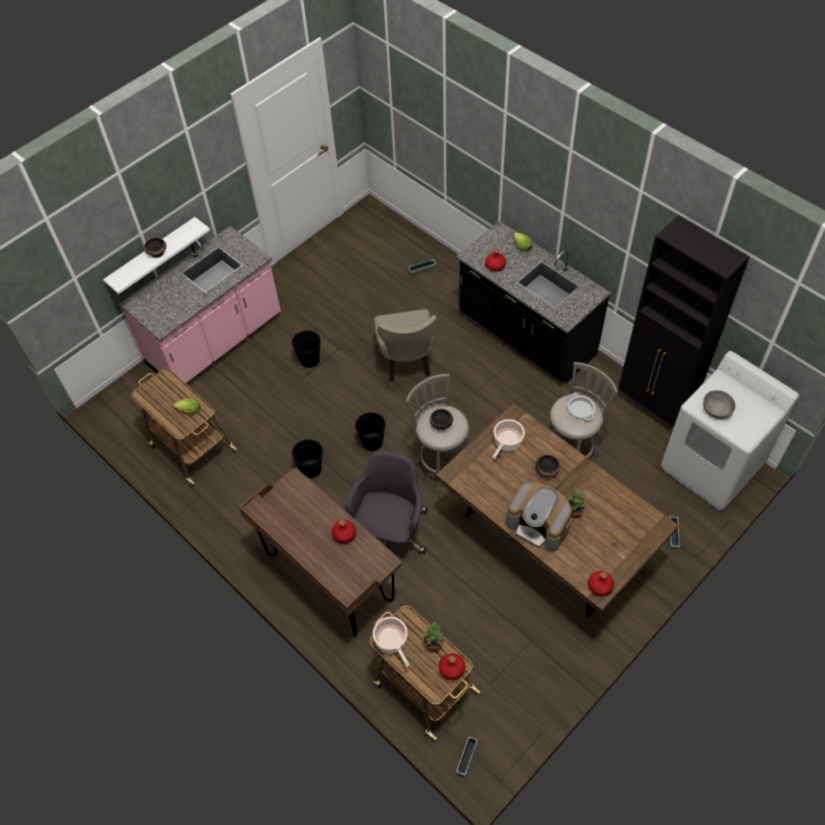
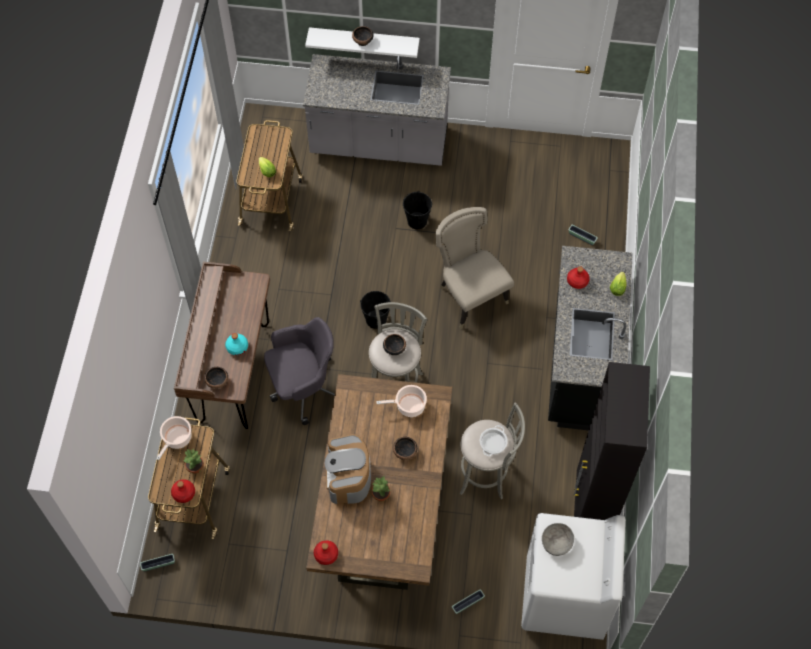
camera: 50 degrees right, 5 degrees up
pink counter [119,226,281,384] -> grey counter [303,54,451,166]
black bucket [292,439,323,478] -> none
red bottle [332,520,356,544] -> turquoise bottle [225,333,248,355]
beige chair [374,309,437,388] -> beige chair turned 105 degrees clockwise [436,207,514,329]
none -> bowl [204,367,228,389]

